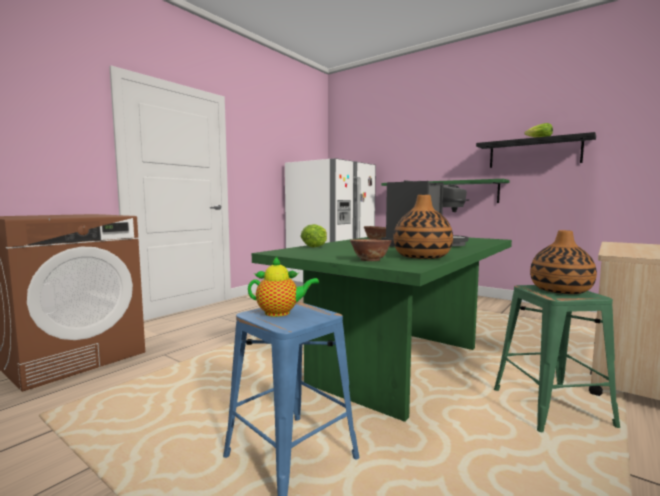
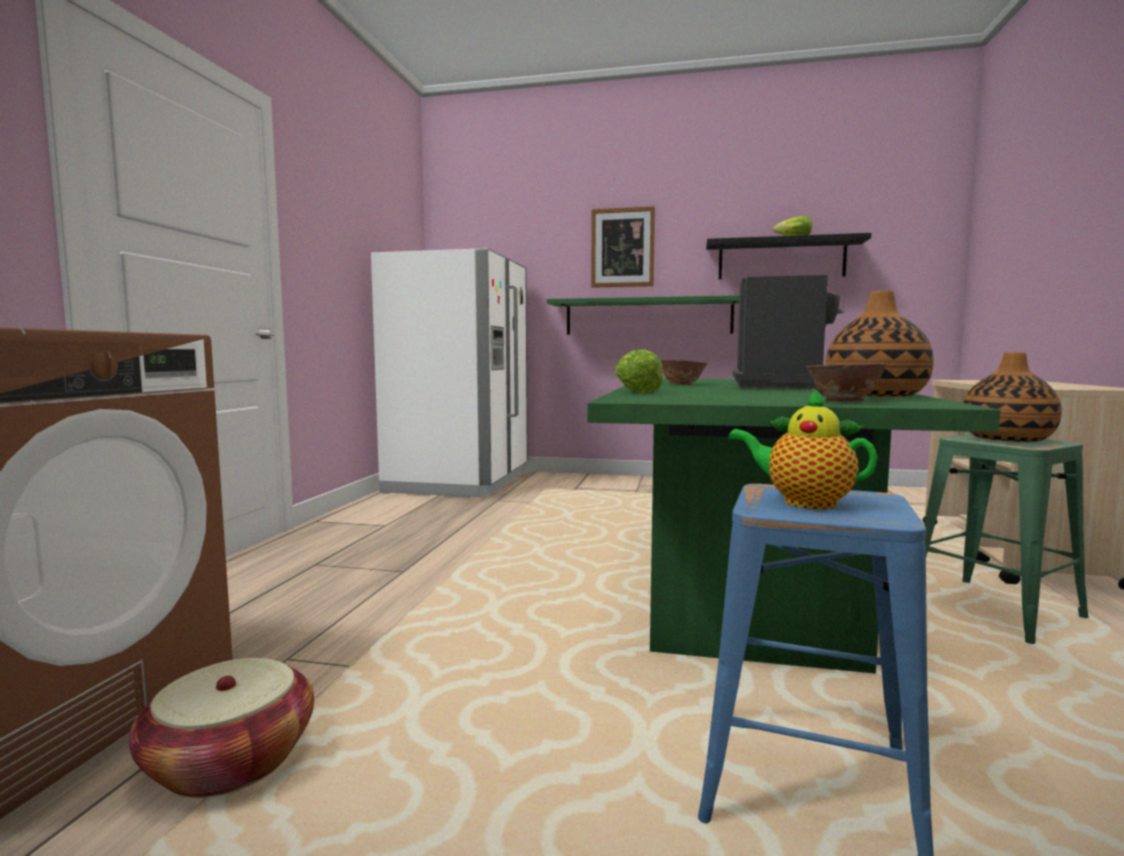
camera: 25 degrees left, 0 degrees up
teapot [248,256,319,317] -> teapot turned 120 degrees counterclockwise [728,389,877,509]
none -> basket [129,658,314,798]
none -> picture [591,206,655,288]

